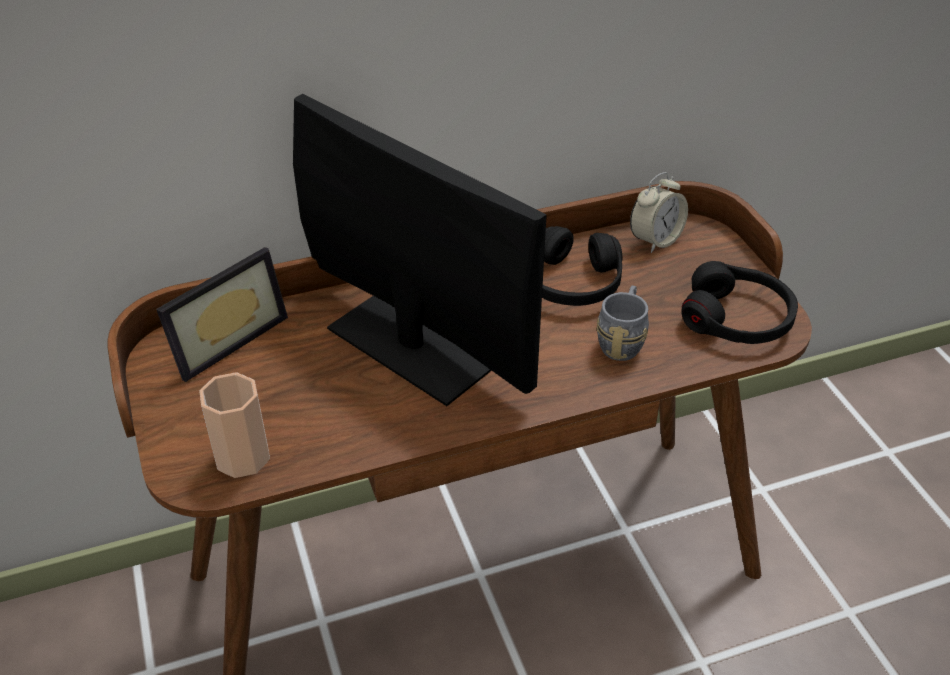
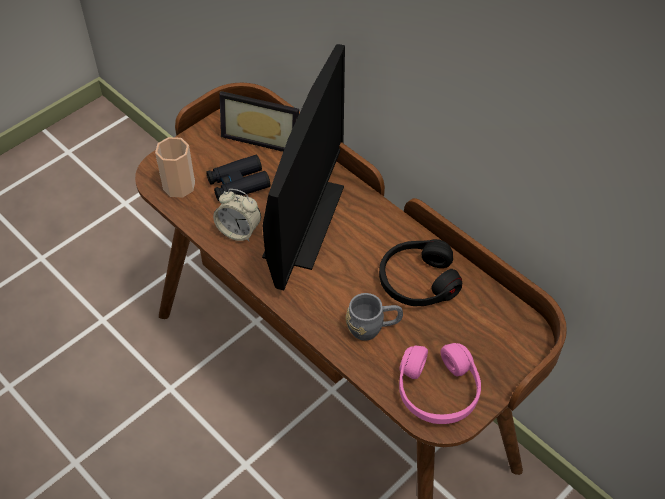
camera: 65 degrees right, 10 degrees up
alarm clock [630,172,688,253] -> alarm clock moved to [213,189,261,242]
black headphones [681,261,798,344] -> pink headphones [399,343,481,424]
none -> black binoculars [206,155,271,201]

